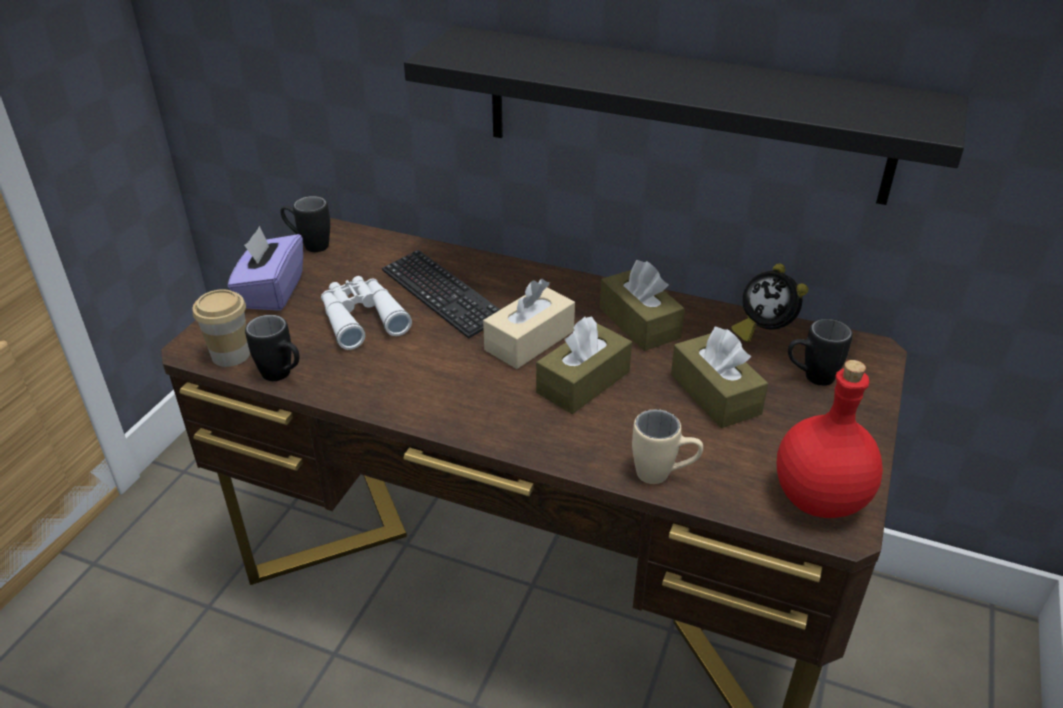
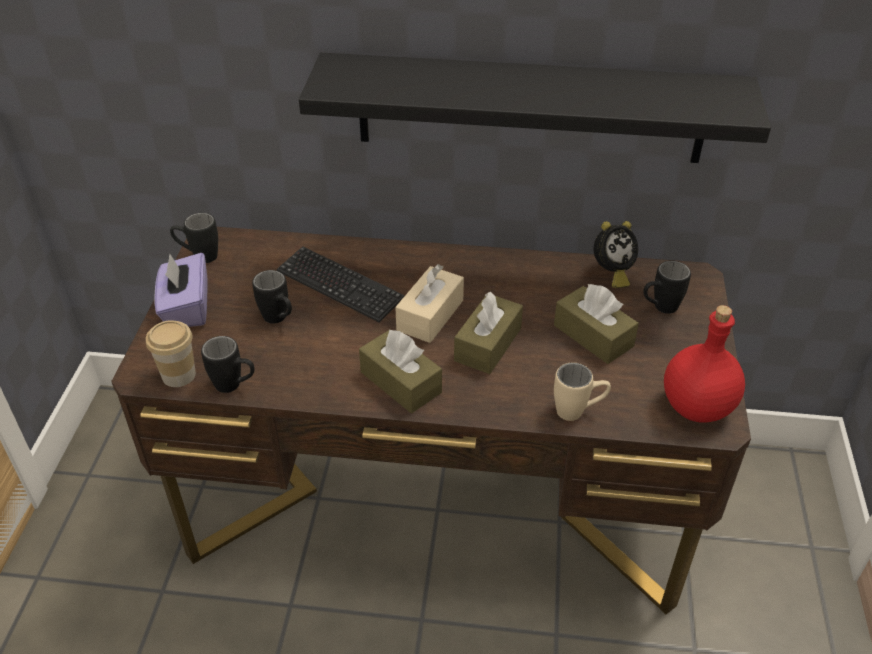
camera: 15 degrees left, 5 degrees up
white binoculars [321,276,412,350] -> black mug [252,270,292,324]
brown tissue box [600,260,685,351] -> brown tissue box moved to [359,329,442,413]
alarm clock [731,263,808,342] -> alarm clock turned 60 degrees counterclockwise [593,221,638,288]

